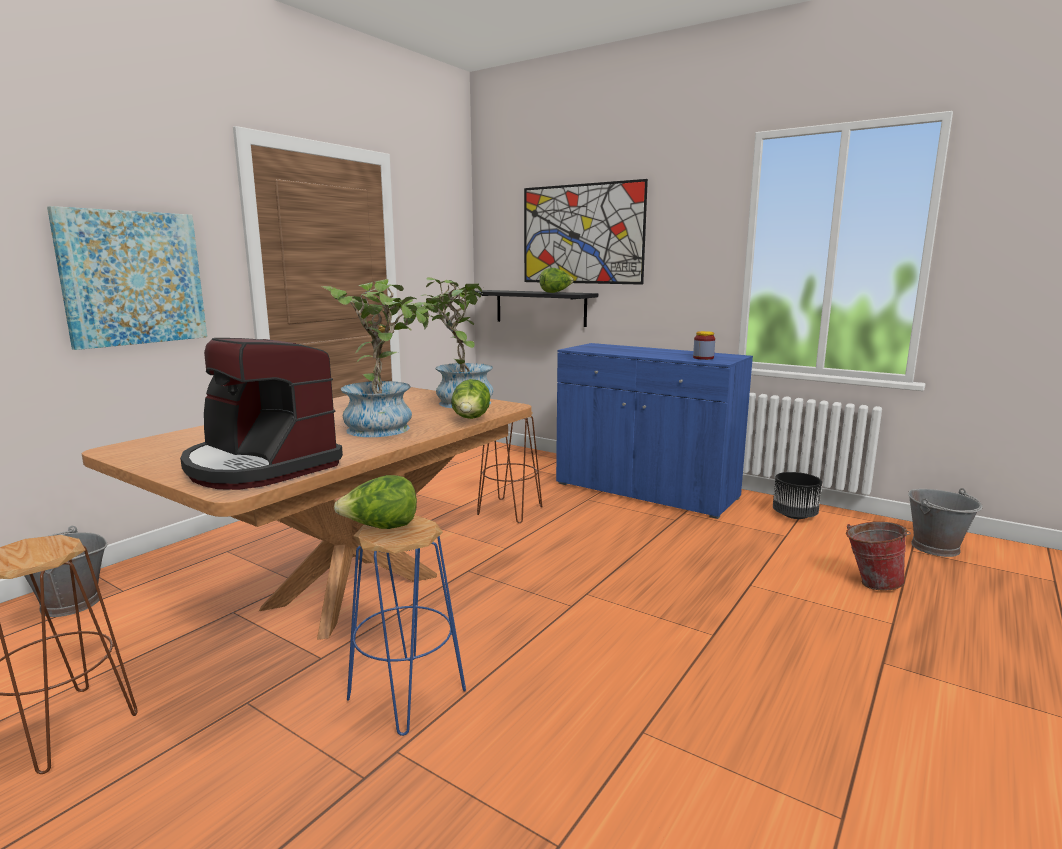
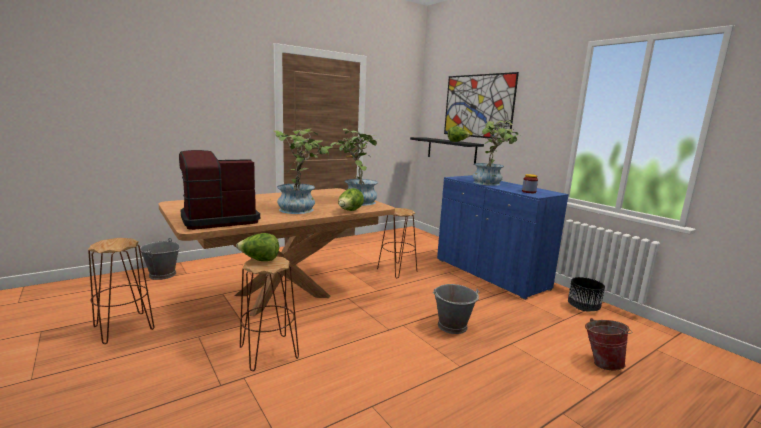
camera: 20 degrees right, 0 degrees up
picture [47,206,207,350] -> none
coffee machine [180,338,343,490] -> coffee machine turned 90 degrees clockwise [179,150,260,230]
blue stool [347,515,466,736] -> brown stool [240,256,299,371]
grey bucket [908,488,983,557] -> grey bucket moved to [433,284,480,334]
none -> potted plant [473,120,518,186]

